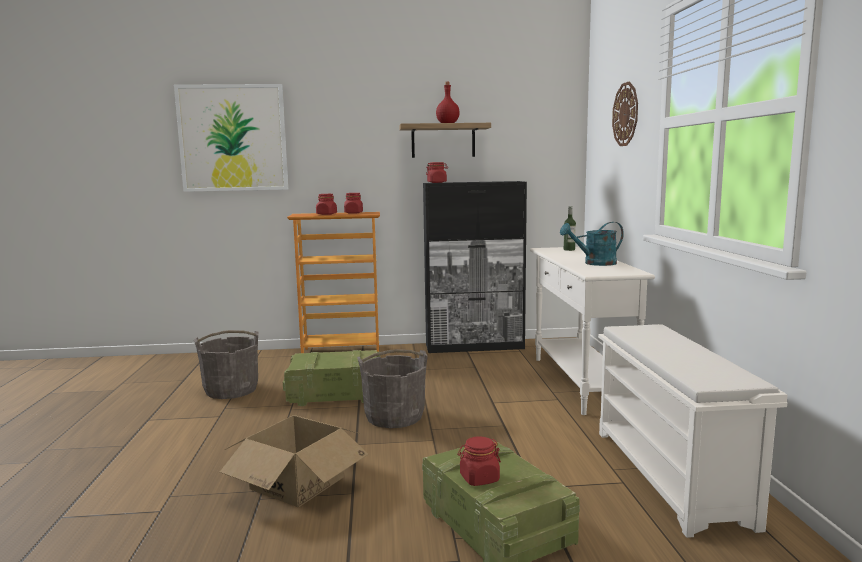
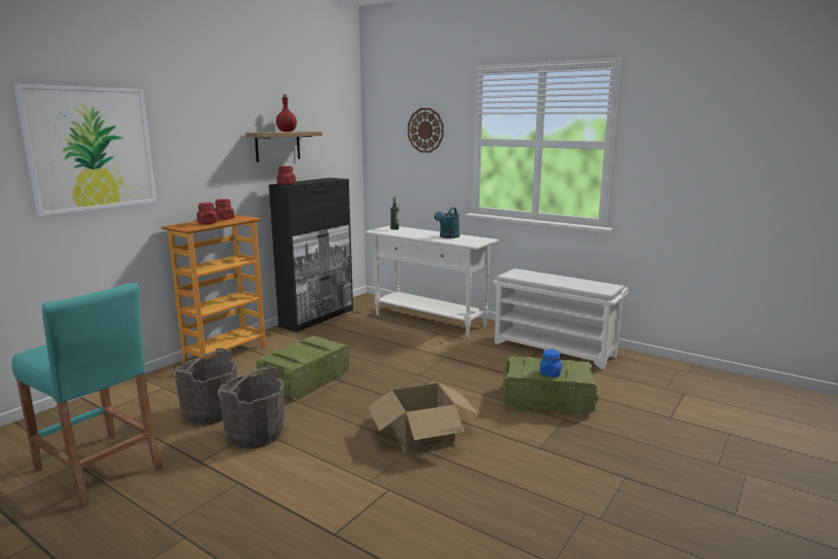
camera: 50 degrees left, 5 degrees up
grey bucket [357,349,428,428] -> grey bucket moved to [218,365,285,449]
red jar [458,436,501,486] -> blue jar [540,349,562,377]
none -> turquoise stool [12,283,163,508]

